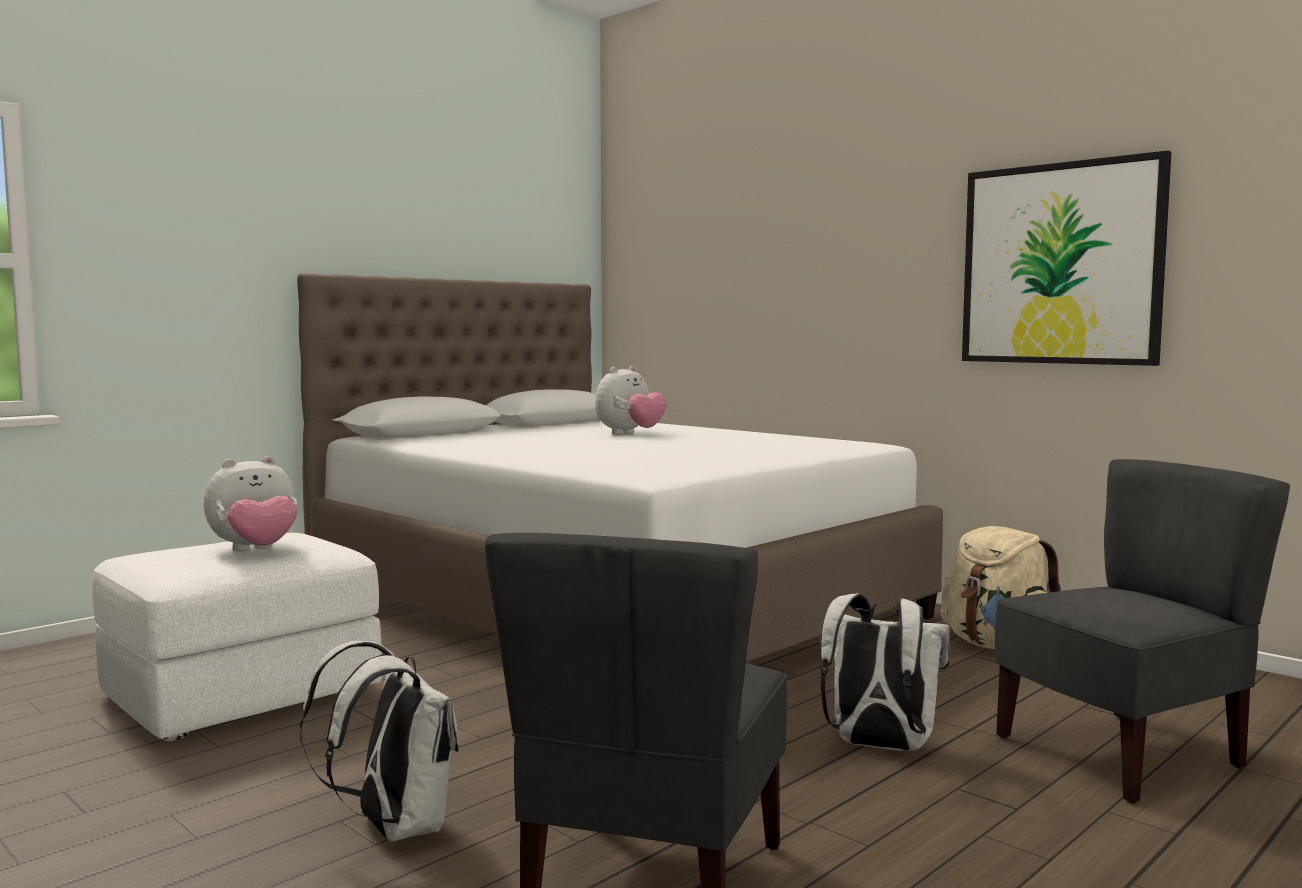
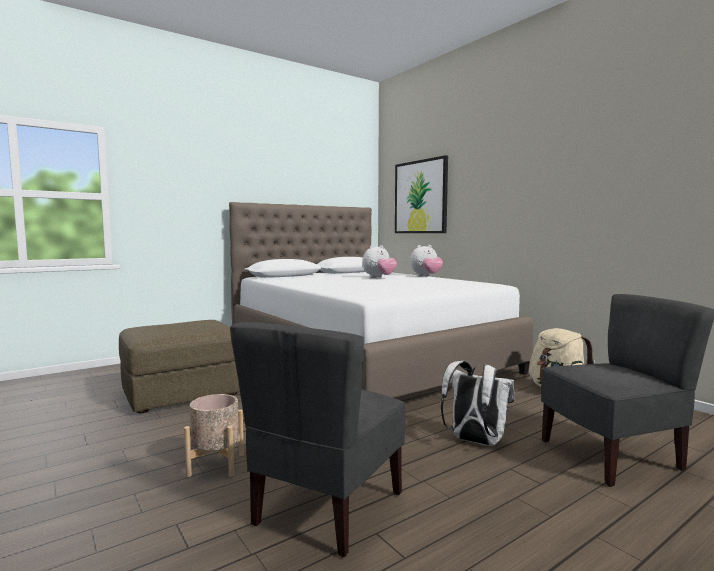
camera: 10 degrees right, 0 degrees up
white ottoman [92,533,382,741] -> brown ottoman [119,320,240,413]
plush toy [204,456,298,551] -> plush toy moved to [410,245,443,276]
white backpack [300,641,459,842] -> beige planter [184,394,244,477]
picture [962,150,1171,366] -> picture moved to [395,155,448,233]

